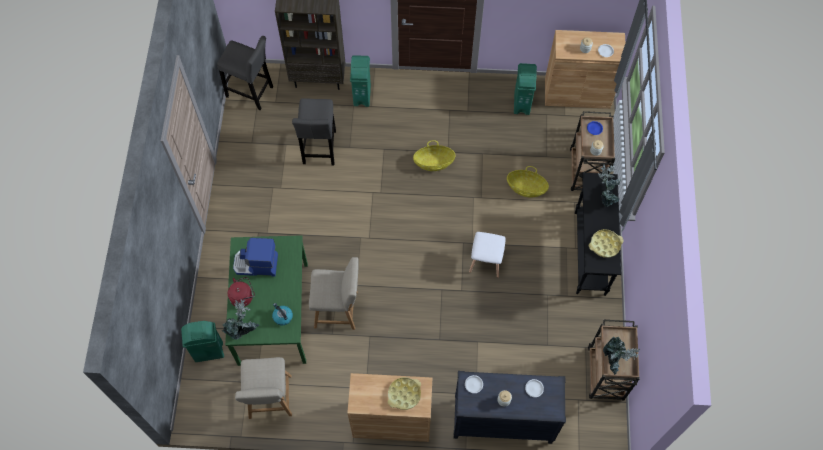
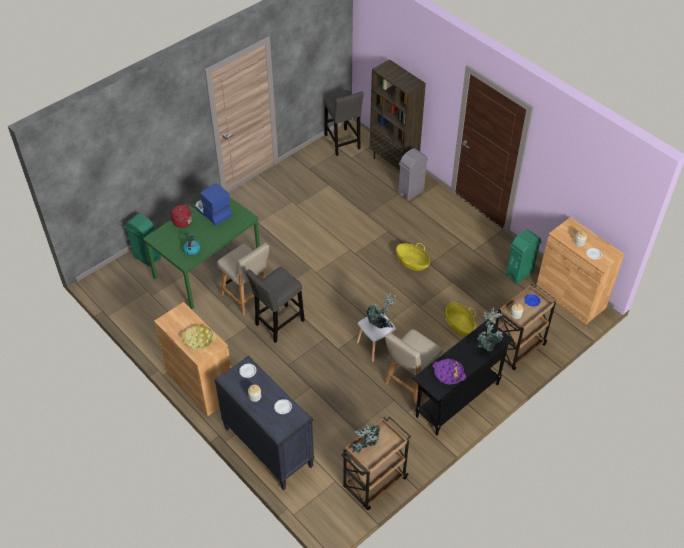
camera: 45 degrees right, 15 degrees down
potted plant [222,299,259,340] -> potted plant moved to [366,293,396,329]
beige chair [235,357,292,419] -> beige chair moved to [385,329,442,405]
grey stool [292,98,336,165] -> grey stool moved to [245,267,305,343]
green trash can [350,55,371,107] -> grey trash can [398,148,428,201]
yellow tray [589,229,624,258] -> purple tray [433,359,466,385]

